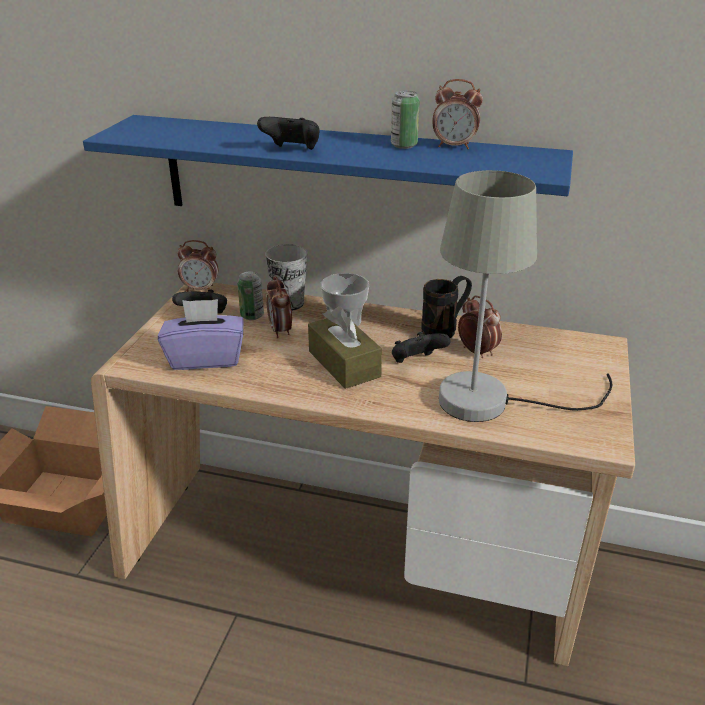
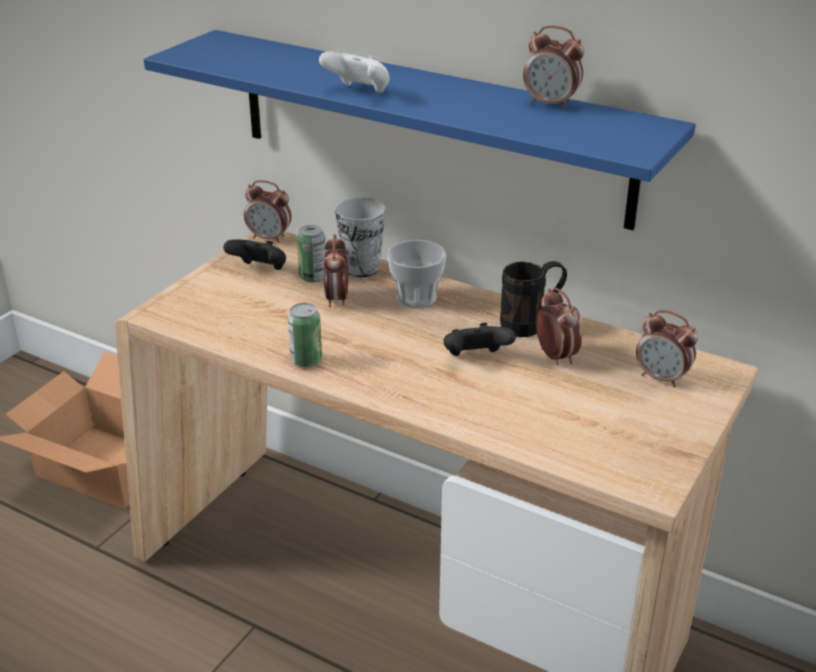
camera: 15 degrees right, 0 degrees up
purple tissue box [158,299,243,370] -> none
black game controller [257,117,319,150] -> white game controller [319,51,390,93]
brown tissue box [308,306,382,389] -> none
can [391,91,420,149] -> can moved to [288,303,322,367]
grey table lamp [439,170,612,422] -> none
none -> alarm clock [636,310,698,388]

